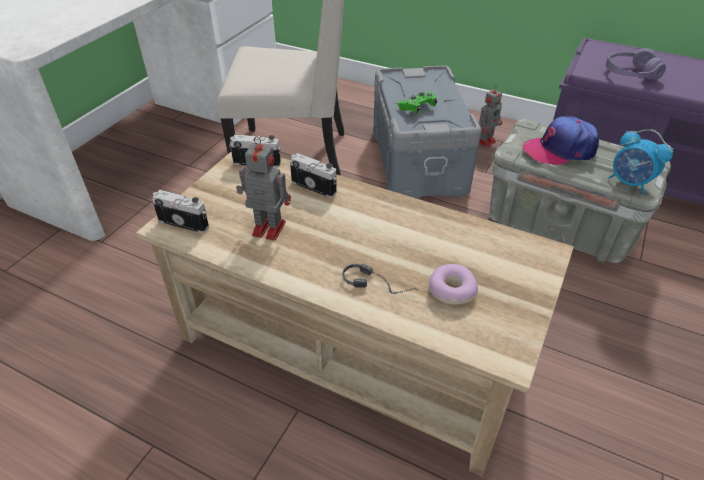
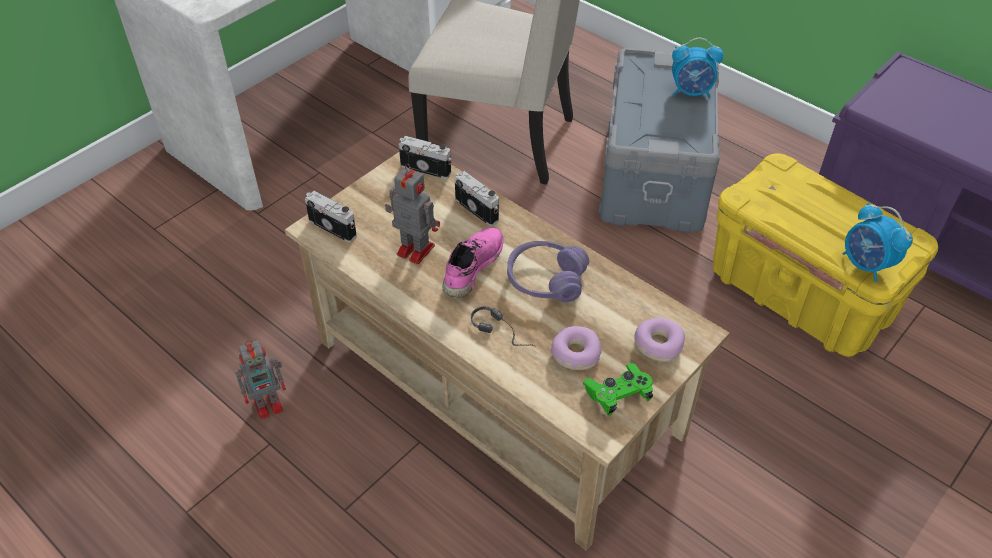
camera: 15 degrees right, 5 degrees up
green game controller [398,92,437,114] -> green game controller moved to [583,363,653,416]
toy robot [478,85,502,147] -> toy robot moved to [234,341,286,420]
grey storage box [490,119,671,263] -> yellow storage box [713,154,938,357]
cap [523,116,599,165] -> none
purple headphones [606,48,666,80] -> purple headphones moved to [507,241,589,302]
none -> pink shoe [442,228,504,298]
none -> donut [634,317,685,362]
none -> alarm clock [672,38,723,98]

